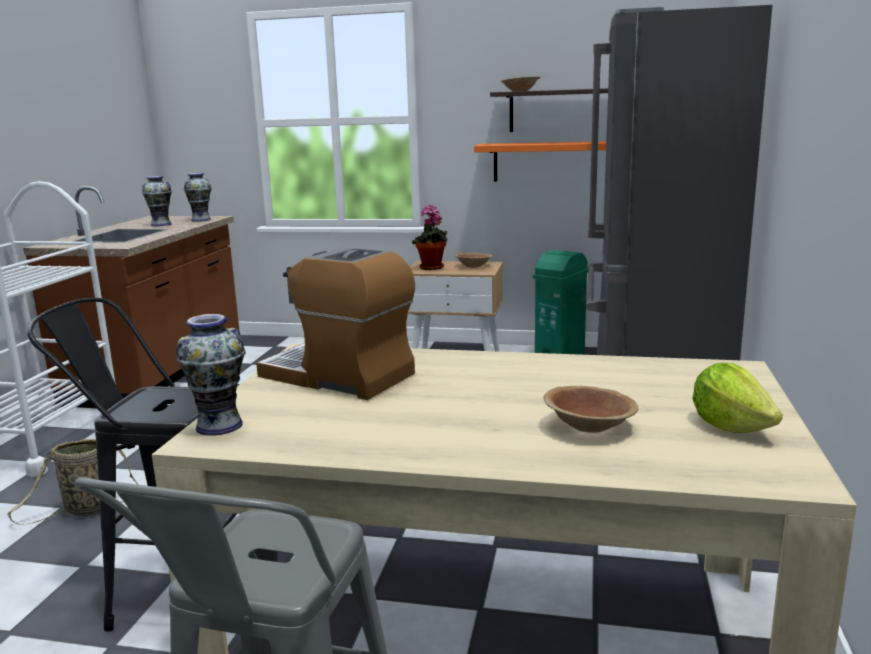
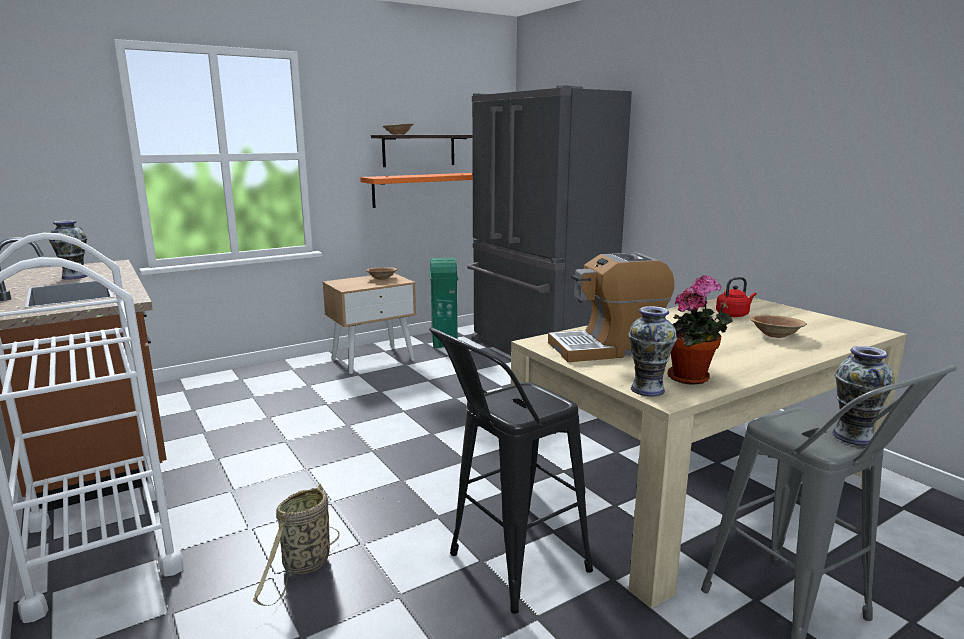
camera: 45 degrees left, 0 degrees up
vase [184,173,212,222] -> vase moved to [832,346,895,446]
potted plant [412,204,447,270] -> potted plant moved to [667,275,732,385]
lettuce [692,363,783,433] -> none
none -> red kettle [716,277,756,317]

